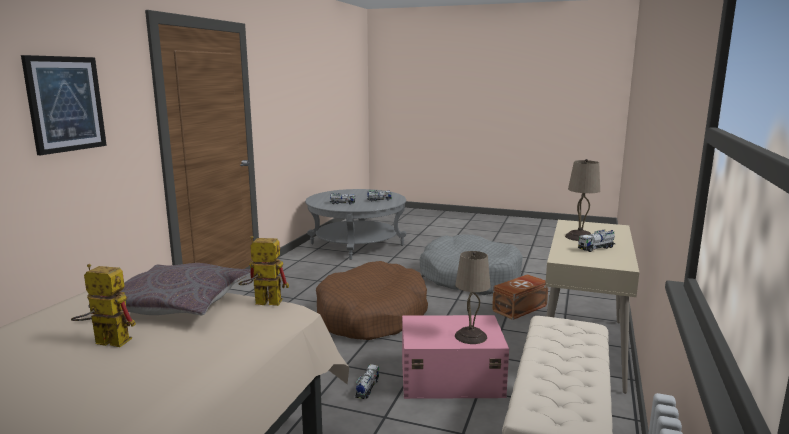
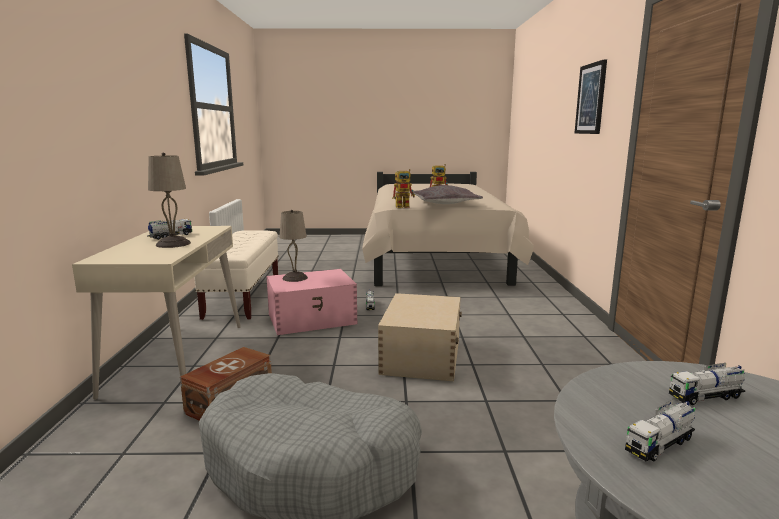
camera: 160 degrees right, 0 degrees up
brown dog bed [316,261,428,340] -> beige storage box [378,293,462,381]

